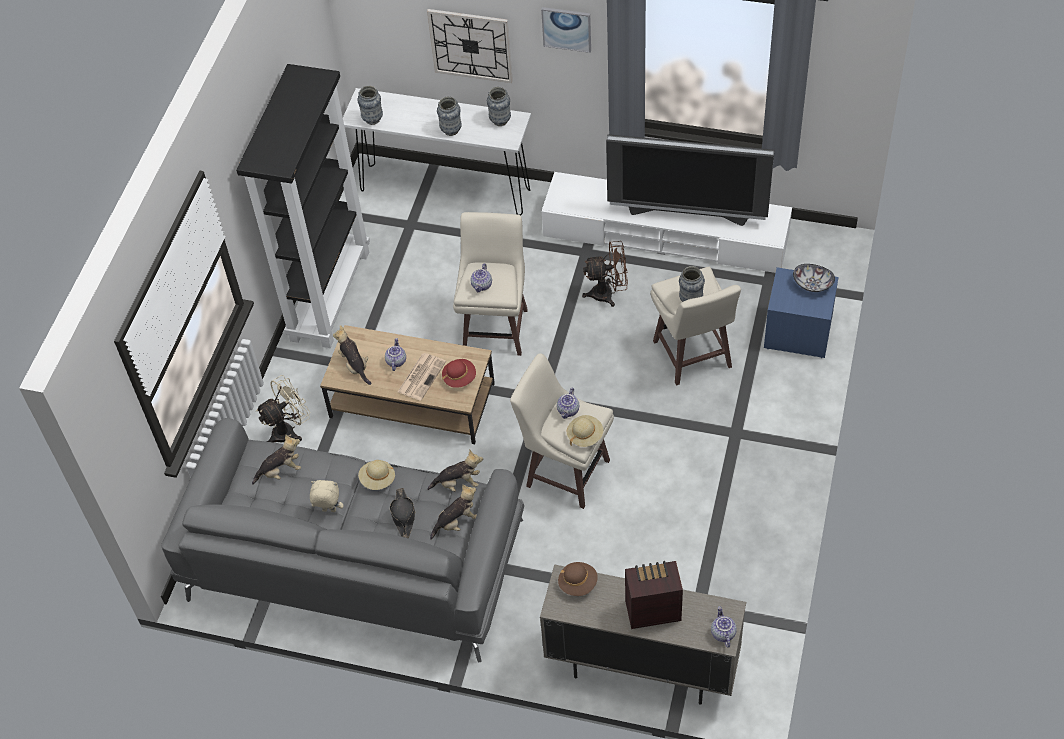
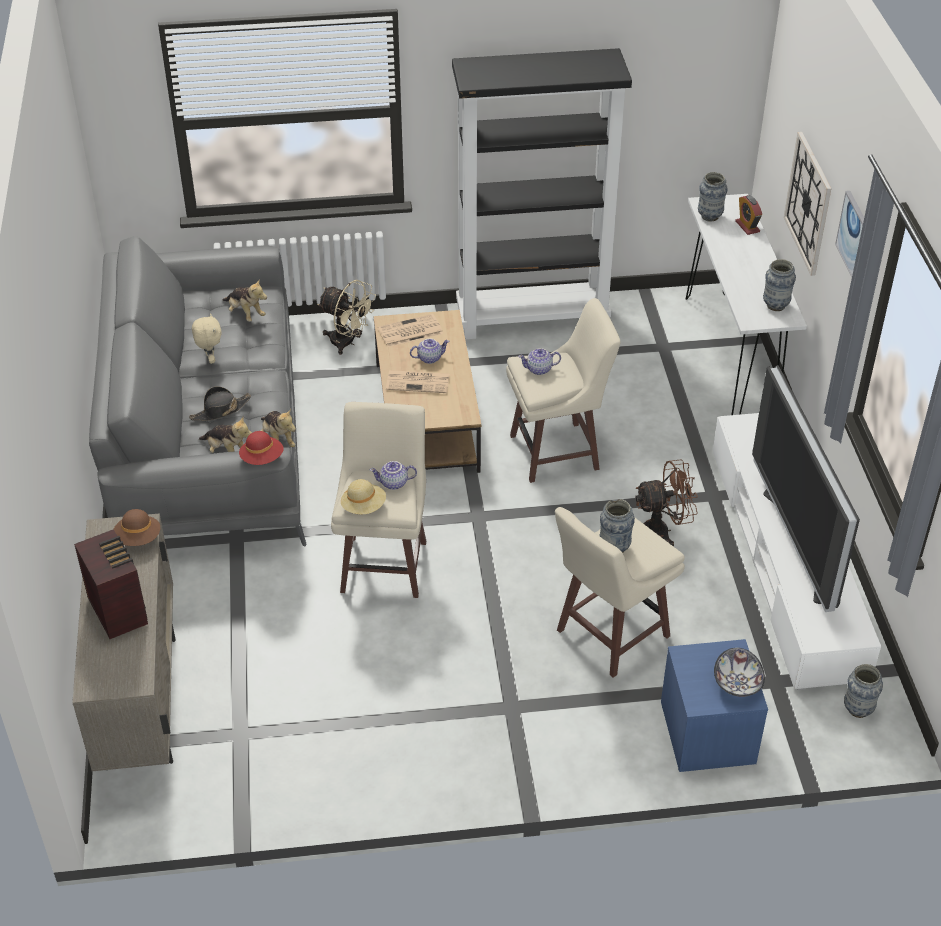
camera: 65 degrees right, 10 degrees down
plush toy [333,325,371,385] -> newspaper [378,314,443,347]
beige hat [358,460,395,490] -> none
vase [437,97,462,136] -> vase moved to [844,664,883,718]
red hat [442,359,476,388] -> red hat moved to [239,431,284,465]
brown fan [582,241,628,307] -> brown fan turned 75 degrees counterclockwise [635,459,698,547]
teapot [711,606,737,648] -> none
none -> alarm clock [735,195,762,235]

